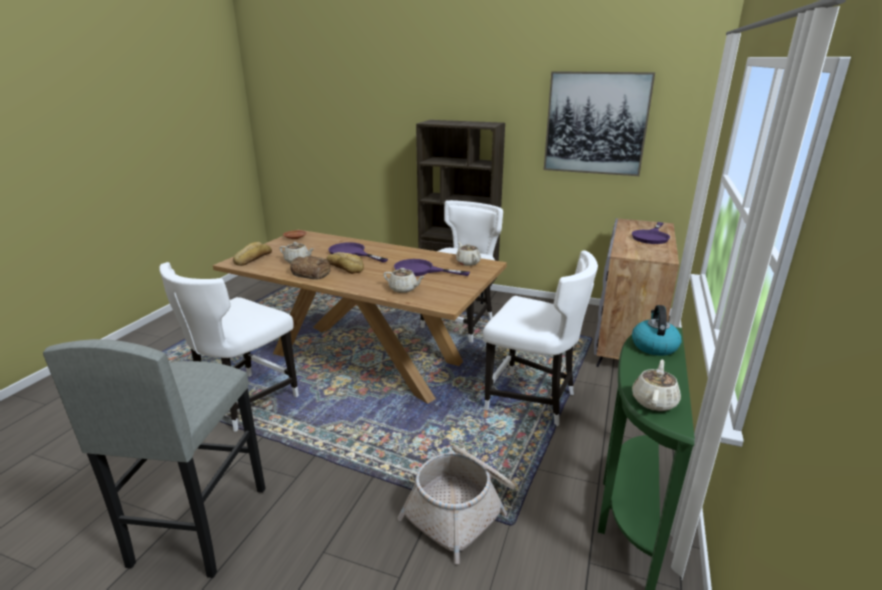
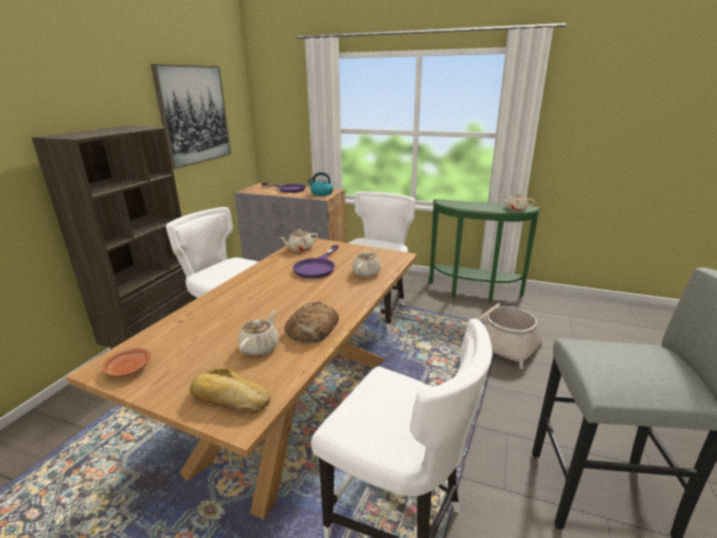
camera: 90 degrees left, 0 degrees up
bread [326,252,364,274] -> none
purple frying pan [329,242,388,263] -> none
kettle [632,305,682,356] -> kettle moved to [308,172,333,196]

